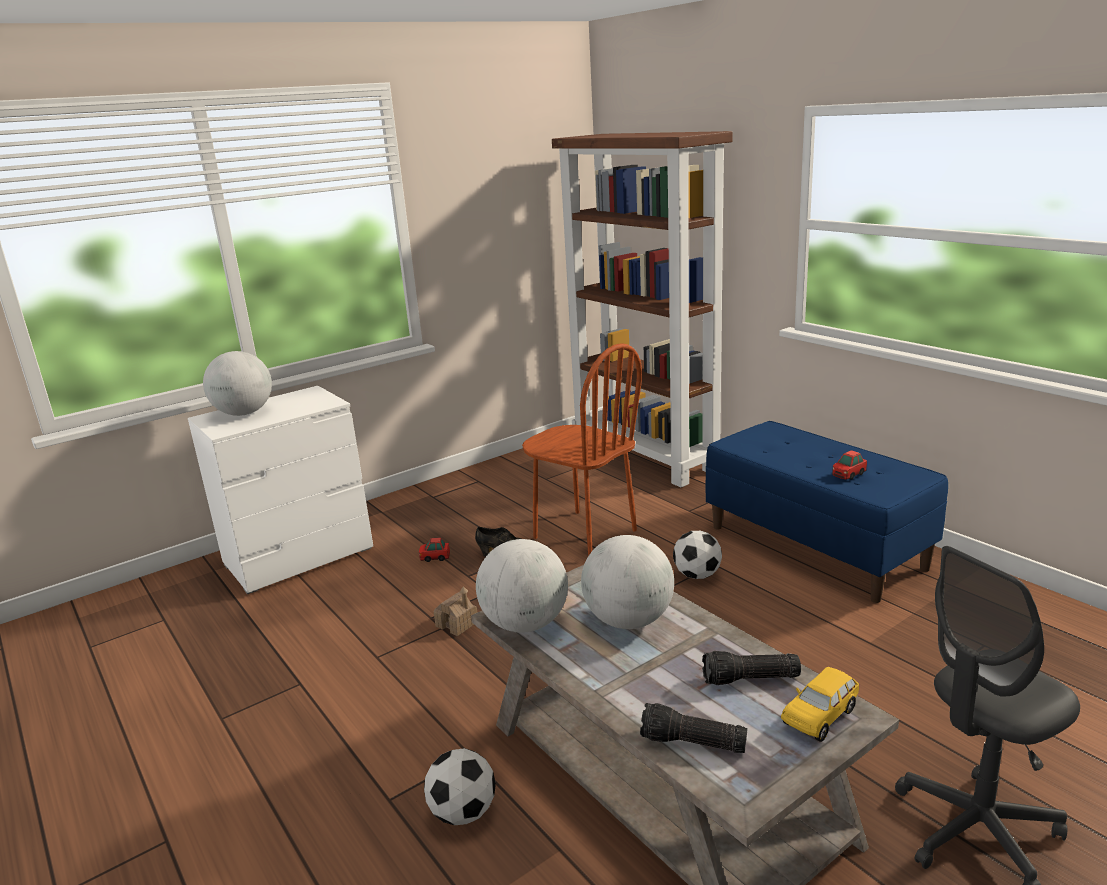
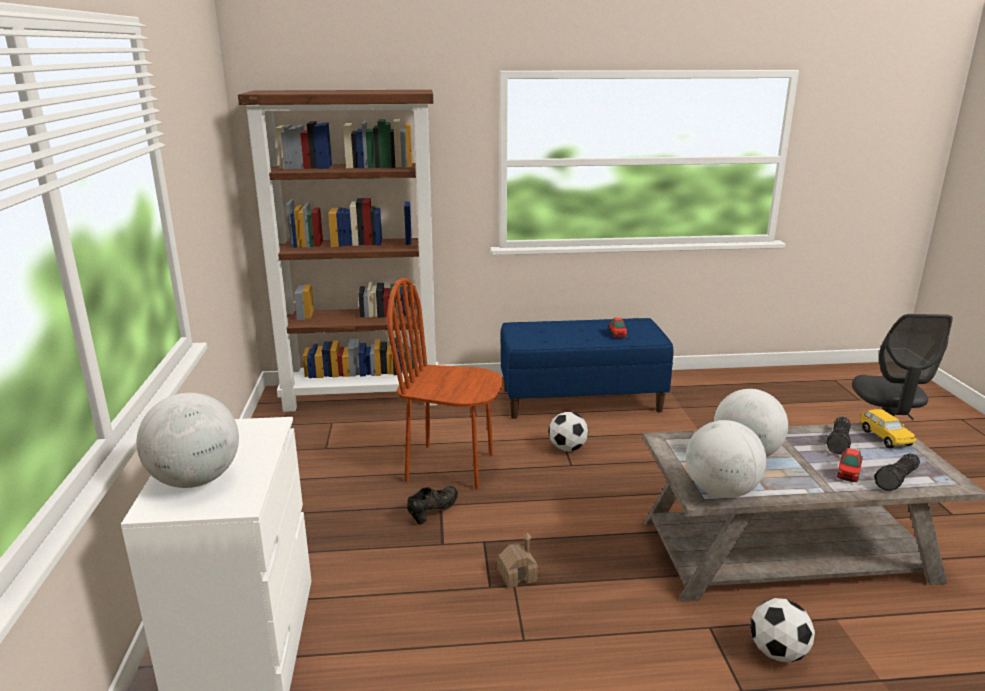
camera: 60 degrees left, 0 degrees up
toy car [419,537,450,562] -> toy car moved to [837,448,863,482]
brown chair [522,343,642,556] -> brown chair turned 150 degrees counterclockwise [387,278,504,489]

